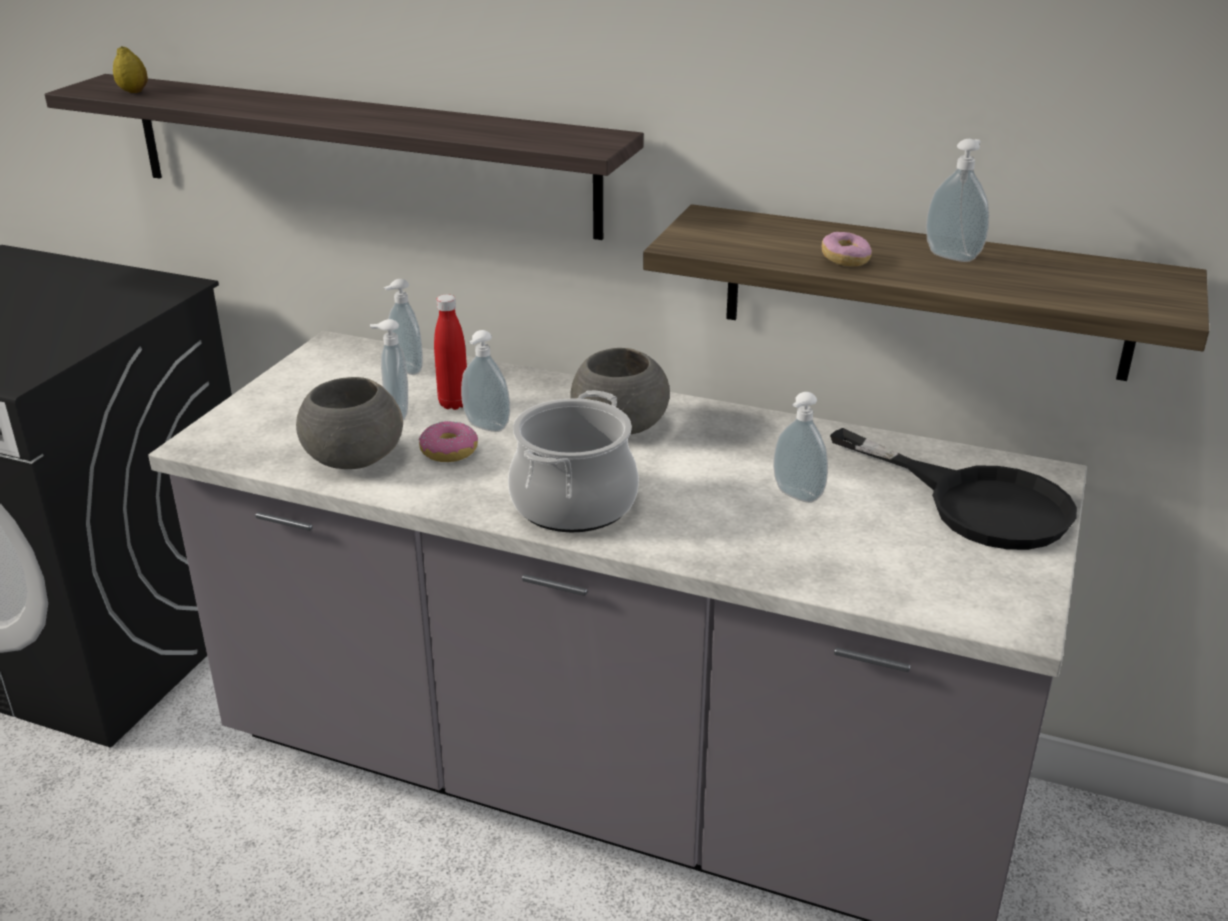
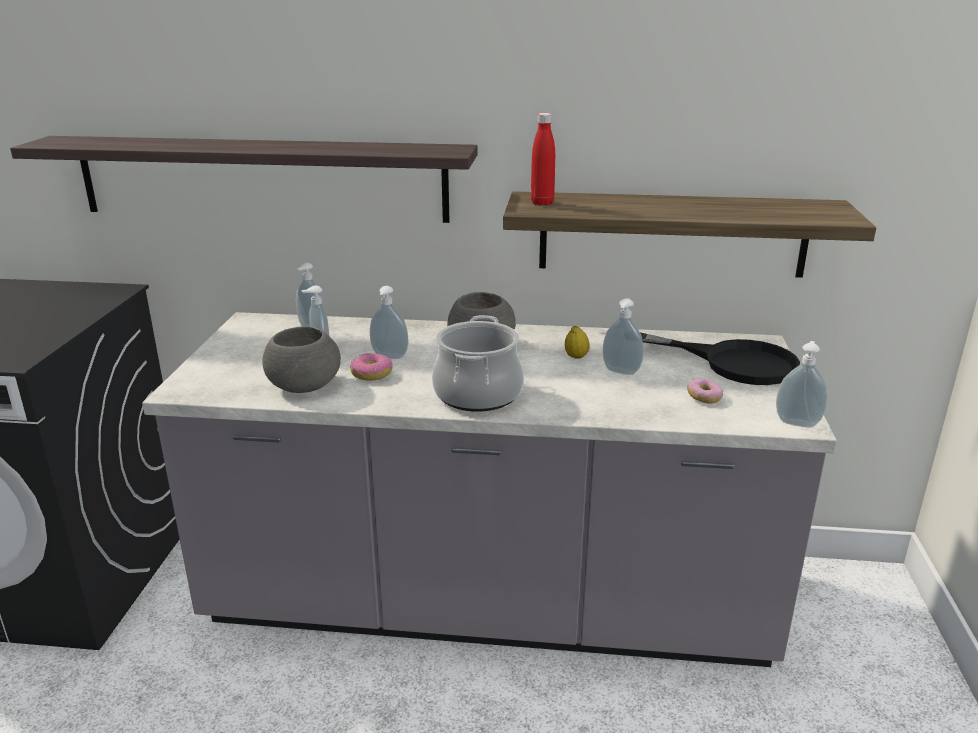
camera: 15 degrees left, 5 degrees down
lemon [113,46,148,93] -> lemon moved to [565,326,590,359]
red bottle [434,294,467,410] -> red bottle moved to [531,113,555,206]
donut [822,232,872,267] -> donut moved to [687,378,723,404]
soap dispenser [926,139,989,262] -> soap dispenser moved to [776,341,828,427]

